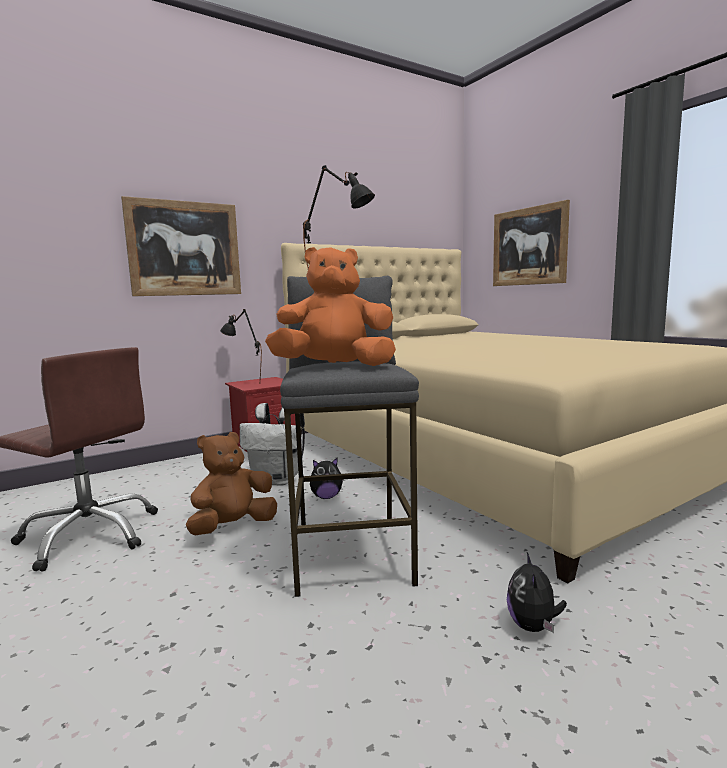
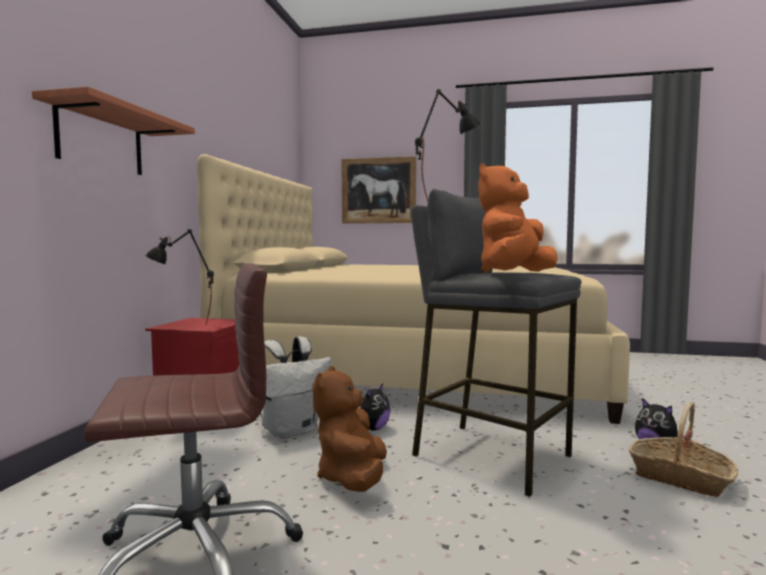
camera: 45 degrees left, 5 degrees down
picture [121,196,241,296] -> shelf [32,87,195,175]
none -> basket [629,401,738,497]

